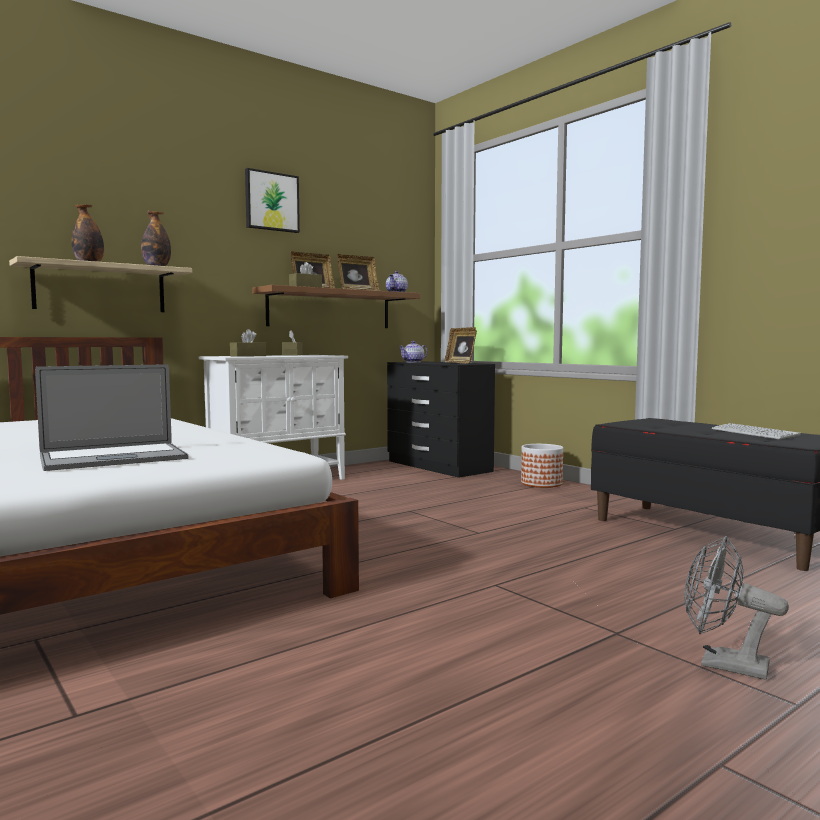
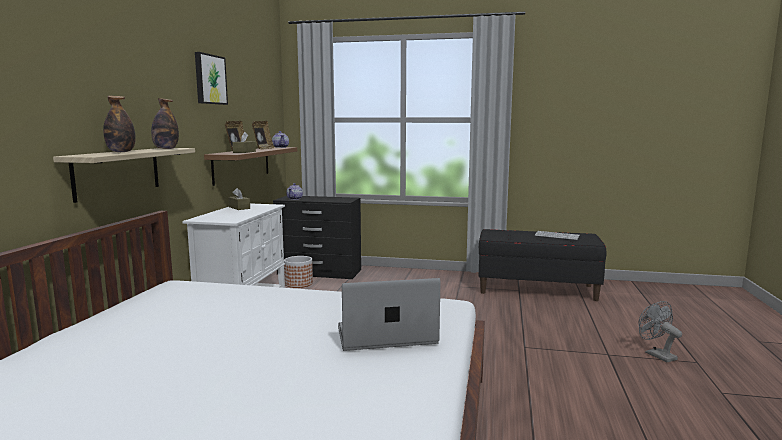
camera: 40 degrees left, 5 degrees up
laptop [35,364,188,471] -> laptop turned 120 degrees counterclockwise [338,278,440,351]
brown tissue box [230,329,266,357] -> none
picture frame [444,327,477,364] -> none
planter [521,444,563,488] -> planter moved to [284,256,313,288]
grey fan [684,536,789,680] -> grey fan turned 75 degrees clockwise [638,301,682,362]

